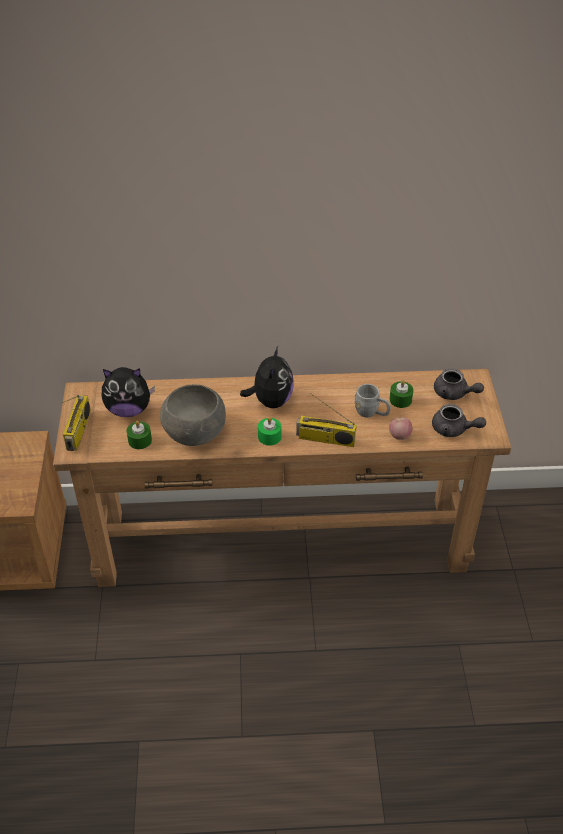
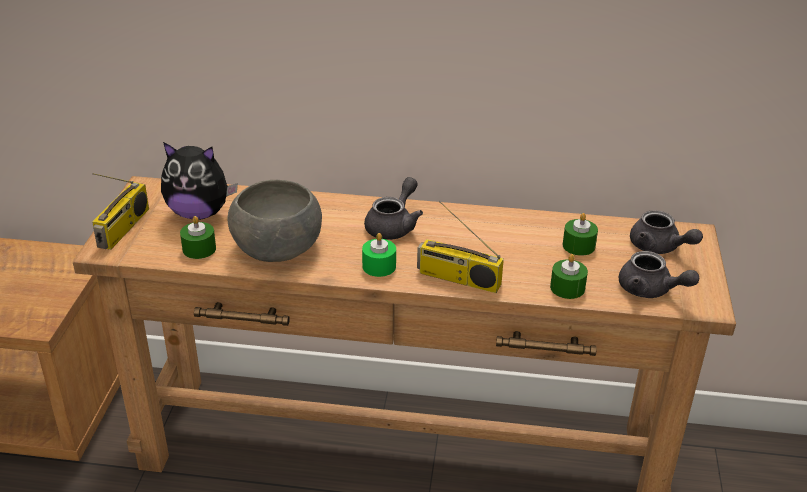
camera: 10 degrees right, 10 degrees down
plush toy [240,346,294,408] -> grey teapot [364,177,423,240]
grey mug [355,384,391,417] -> none
apple [389,417,412,440] -> green candle [550,254,588,299]

